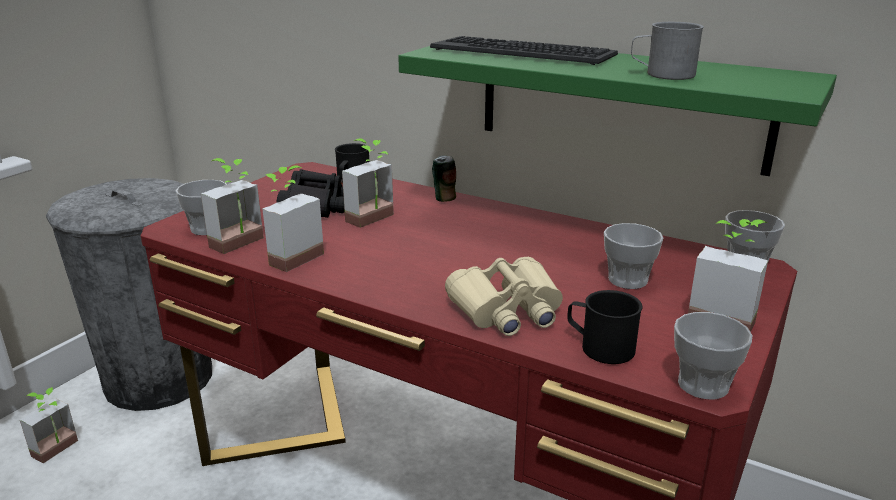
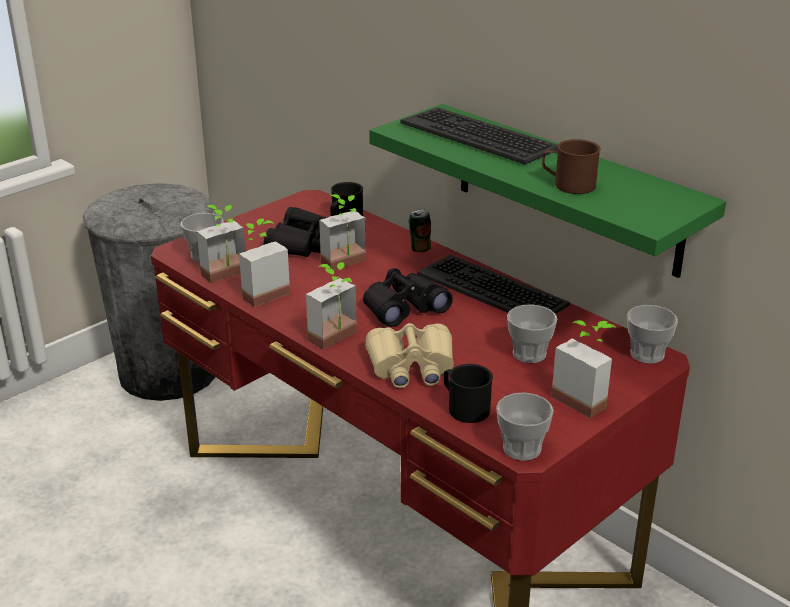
camera: 15 degrees right, 5 degrees up
potted plant [20,387,78,463] -> potted plant moved to [306,262,357,350]
grey mug [631,22,704,80] -> brown mug [542,139,601,194]
none -> black binoculars [363,268,453,327]
none -> keyboard [417,255,570,314]

